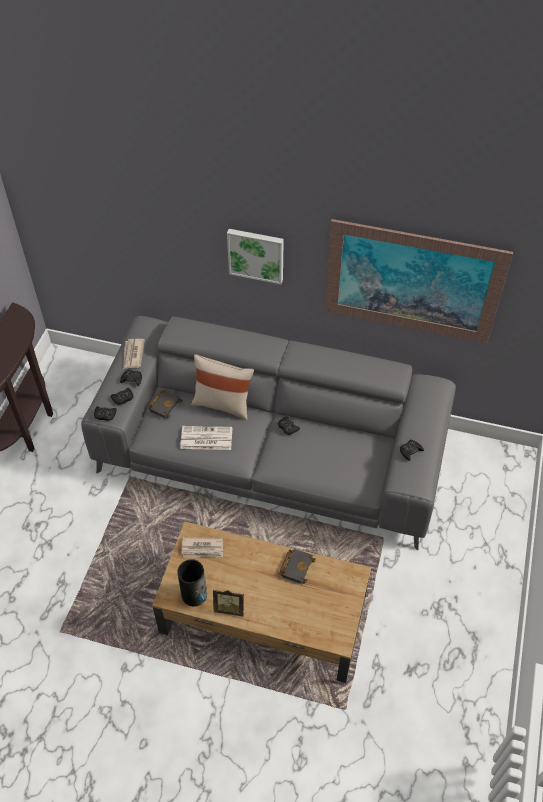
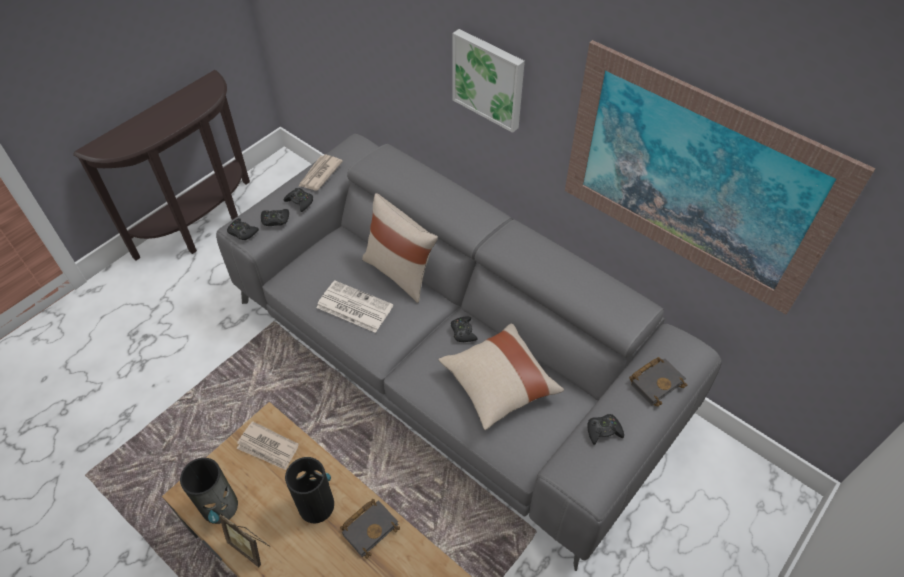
camera: 25 degrees right, 0 degrees up
black book [148,390,183,419] -> black book moved to [629,357,687,407]
none -> vase [285,457,334,523]
none -> beige pillow [439,324,564,430]

